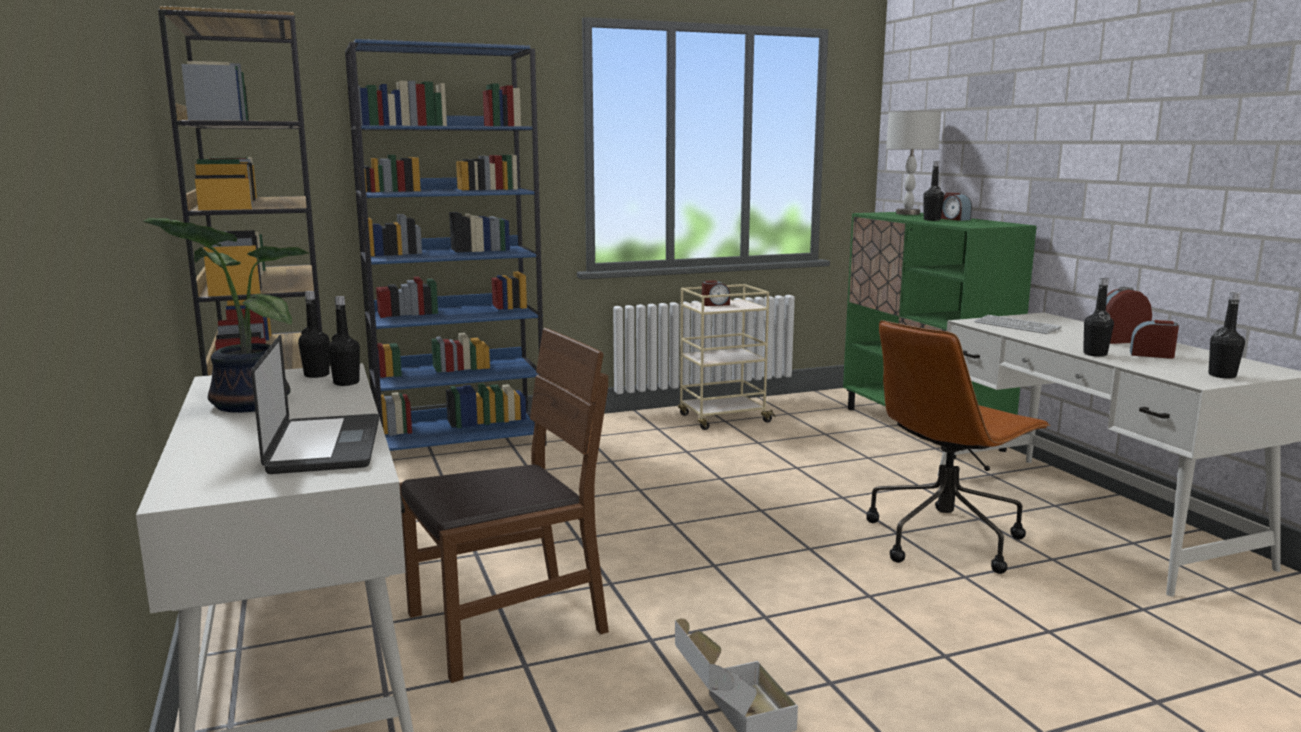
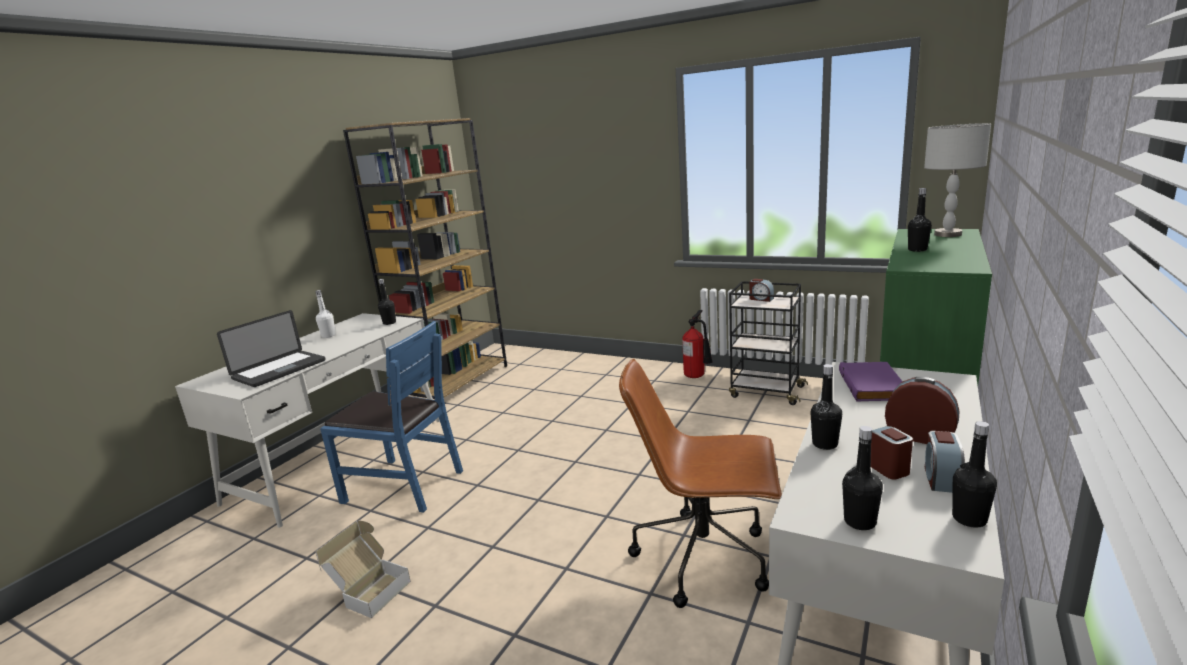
camera: 50 degrees right, 5 degrees up
potted plant [143,218,311,413] -> white bottle [315,290,336,338]
black bottle [328,296,360,386] -> black bottle moved to [952,421,997,528]
blue bookcase [345,39,546,451] -> none
brown chair [399,328,609,683] -> blue chair [320,321,463,513]
beige cart [678,284,776,430] -> black cart [729,281,808,405]
alarm clock [941,193,972,221] -> alarm clock moved to [925,431,965,493]
keyboard [974,315,1062,334] -> purple book [839,362,903,402]
none -> fire extinguisher [682,310,713,378]

